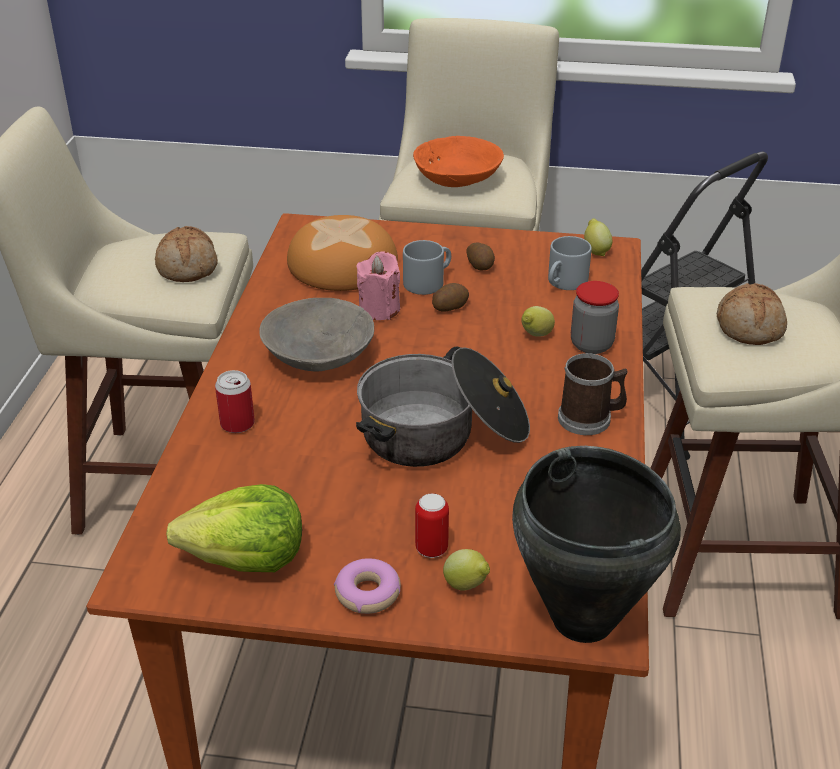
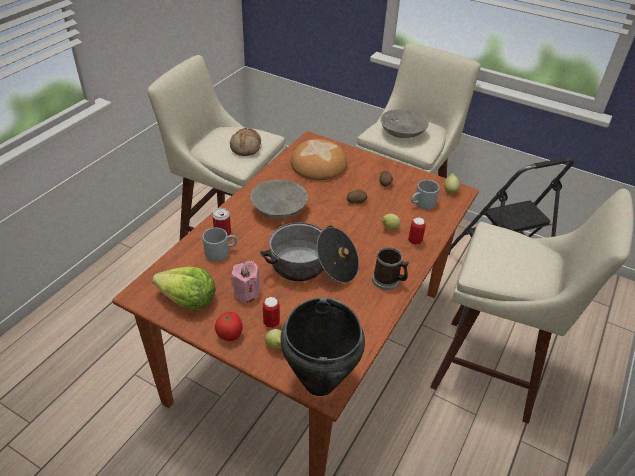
camera: 20 degrees right, 5 degrees up
donut [334,559,401,614] -> tomato [215,312,243,341]
pink candle [357,251,400,320] -> pink candle moved to [231,261,261,303]
grey mug [403,240,451,295] -> grey mug moved to [203,228,237,261]
orange bowl [413,136,504,187] -> grey bowl [381,109,429,138]
jar [571,281,619,354] -> can [408,218,426,245]
bread [717,283,787,345] -> none

